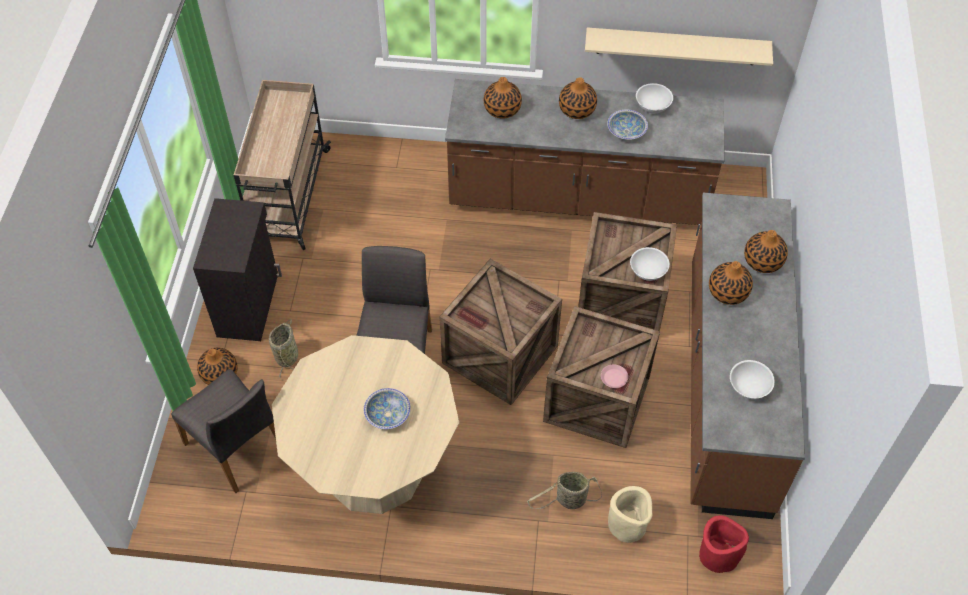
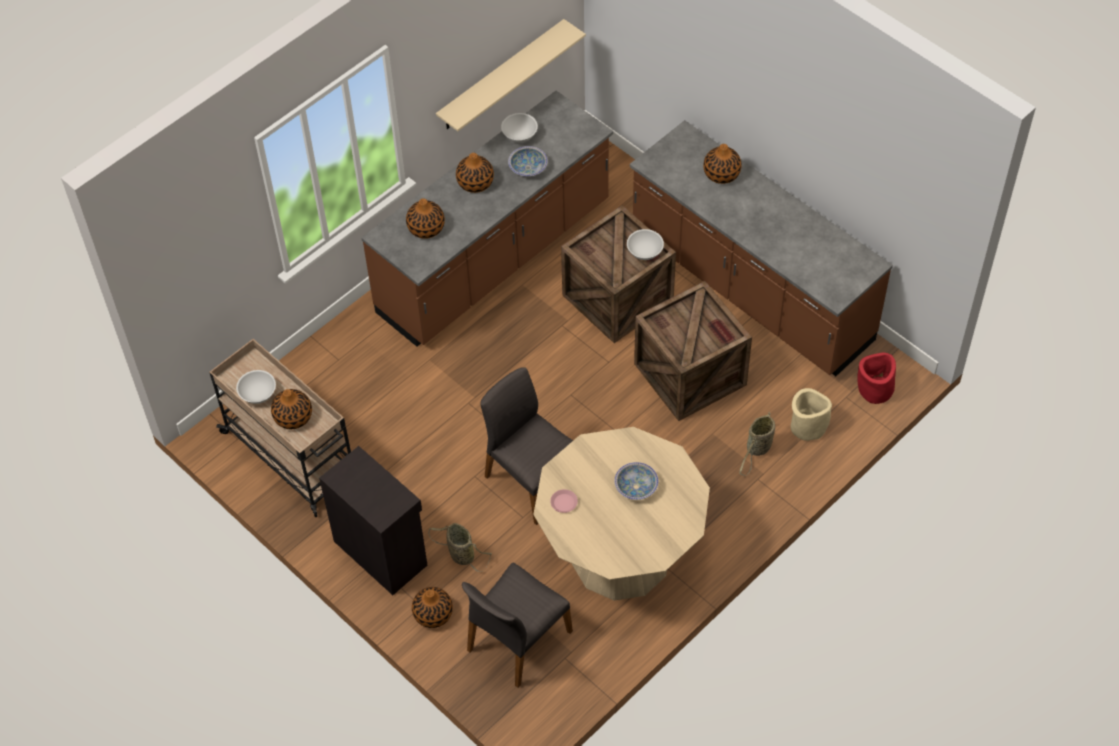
camera: 50 degrees left, 0 degrees up
grey chair [171,369,276,493] -> grey chair turned 135 degrees clockwise [462,562,573,688]
crate [439,259,562,405] -> none
pink plate [601,364,628,388] -> pink plate moved to [550,489,578,513]
vase [709,261,753,305] -> vase moved to [271,389,312,429]
white bowl [730,360,775,399] -> white bowl moved to [236,370,276,404]

